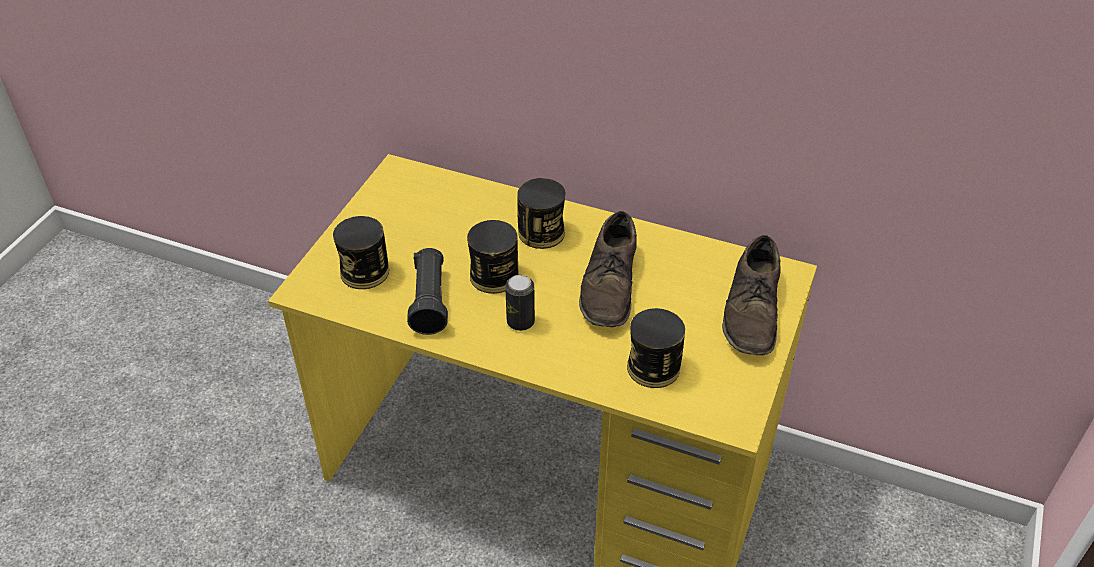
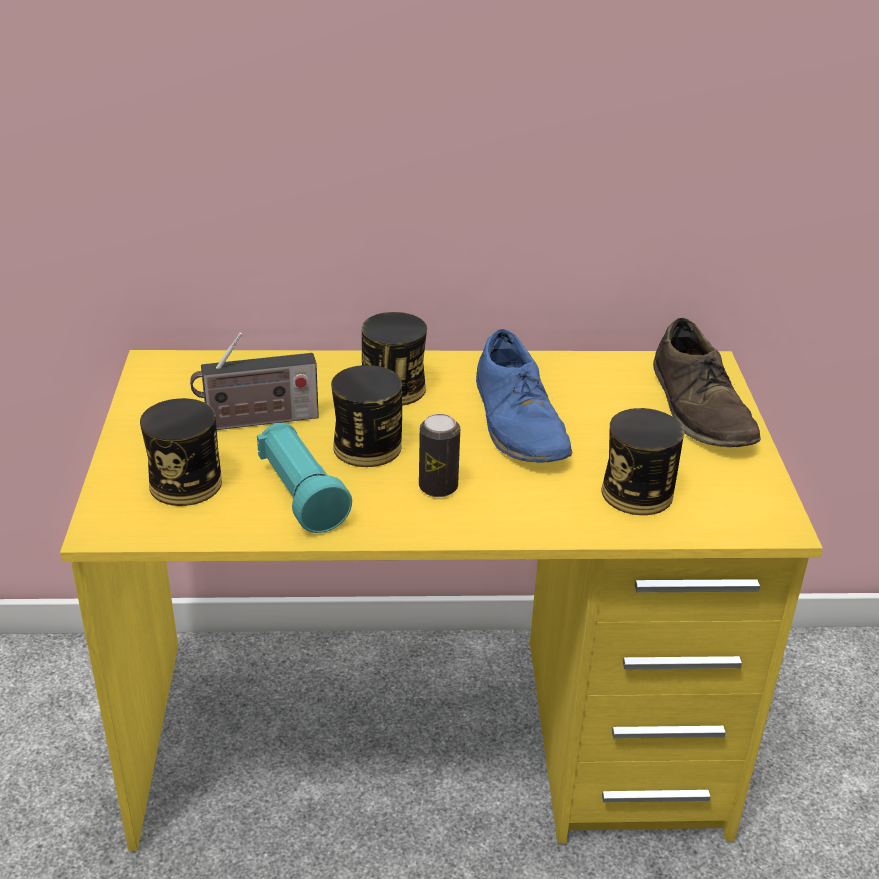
camera: 25 degrees left, 10 degrees down
black flashlight [407,248,448,335] -> turquoise flashlight [257,423,352,533]
brown shoe [579,211,637,327] -> blue shoe [476,329,572,463]
none -> radio [190,333,319,430]

